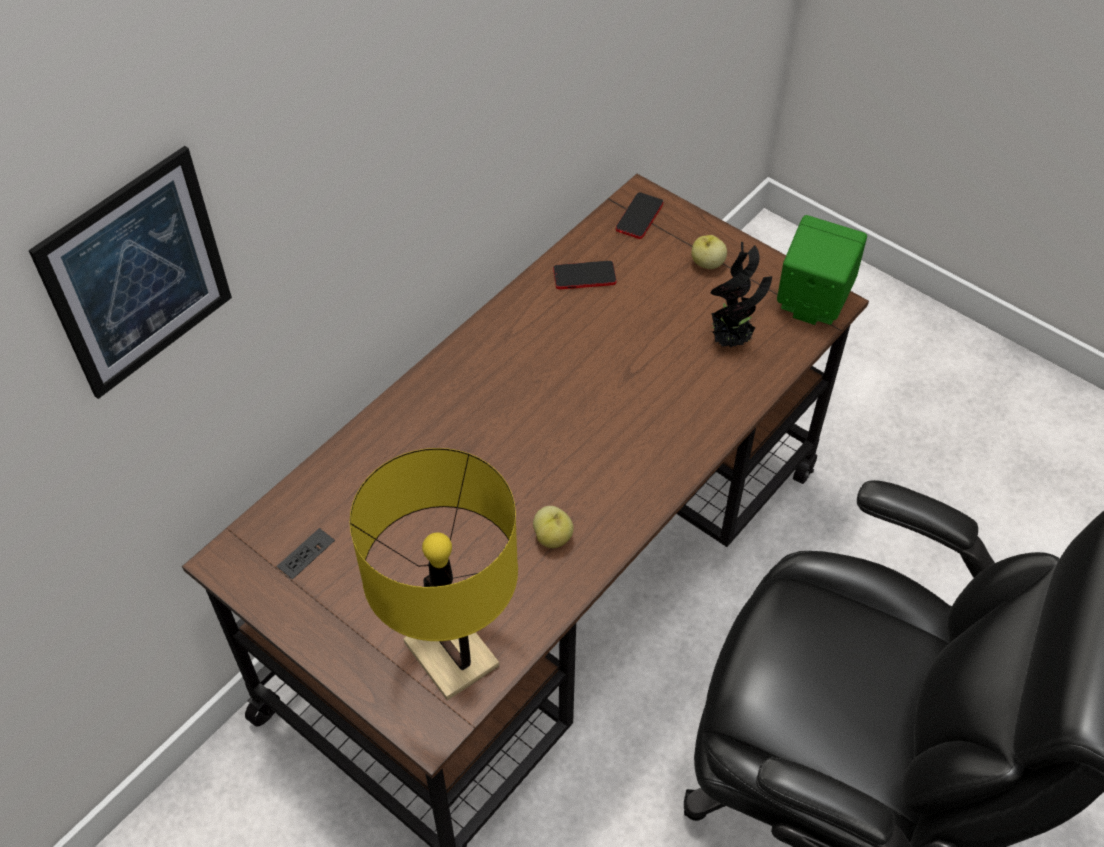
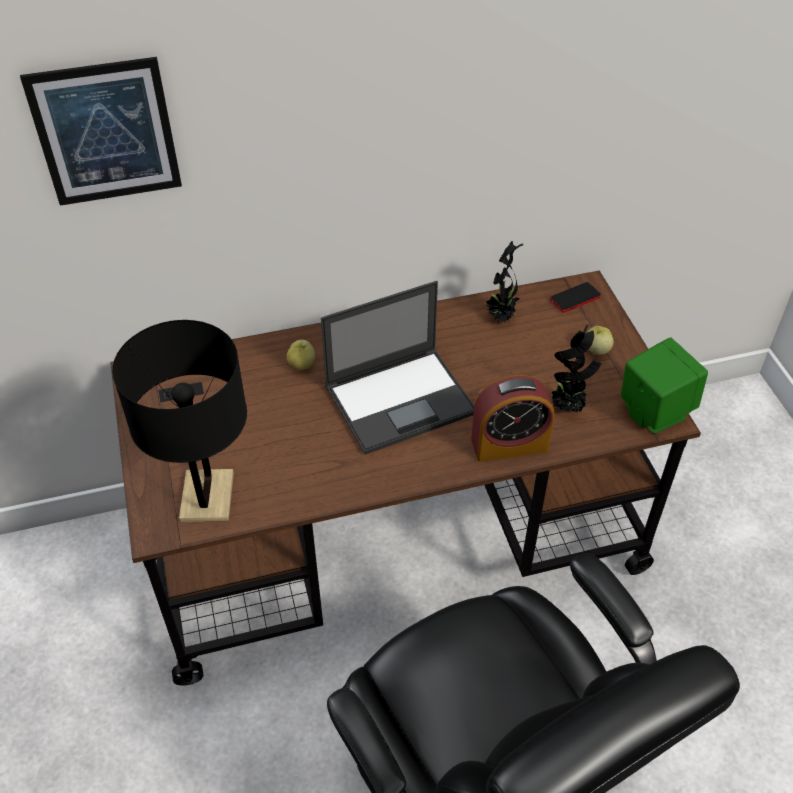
camera: 35 degrees right, 5 degrees down
yellow table lamp [350,448,518,701] -> black table lamp [112,320,247,522]
apple [533,506,574,548] -> apple moved to [287,340,315,370]
phone [553,261,617,289] -> potted plant [486,241,523,323]
none -> laptop [321,281,474,455]
none -> alarm clock [471,375,554,462]

